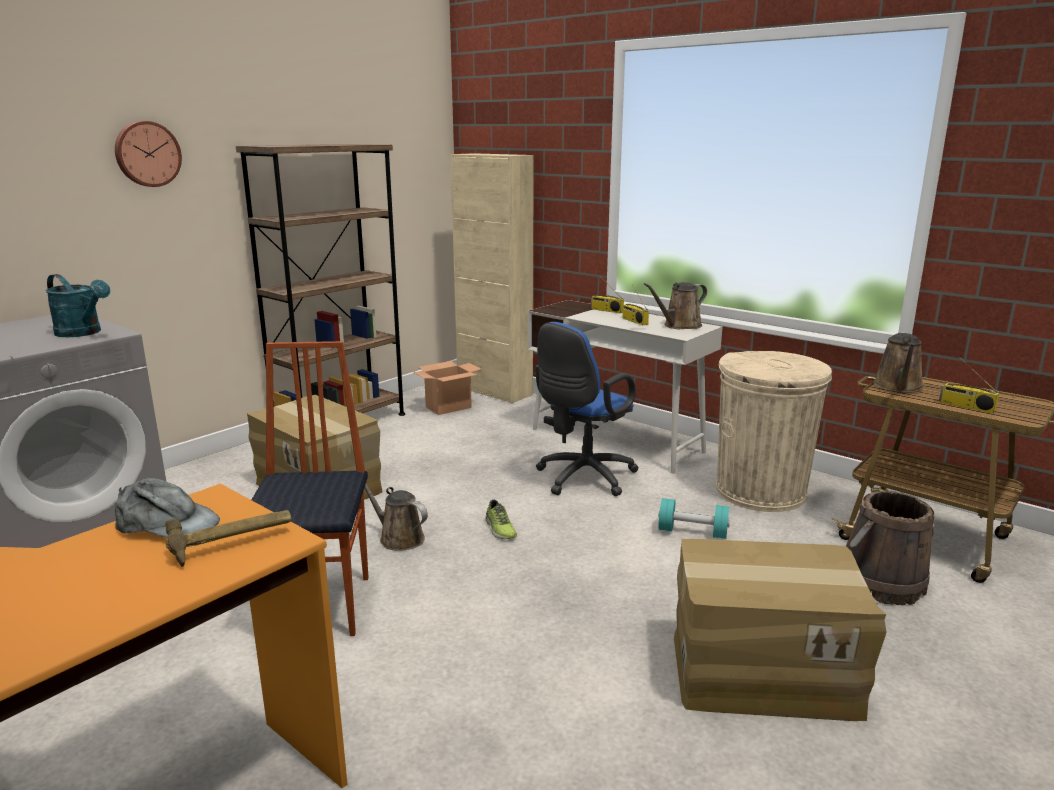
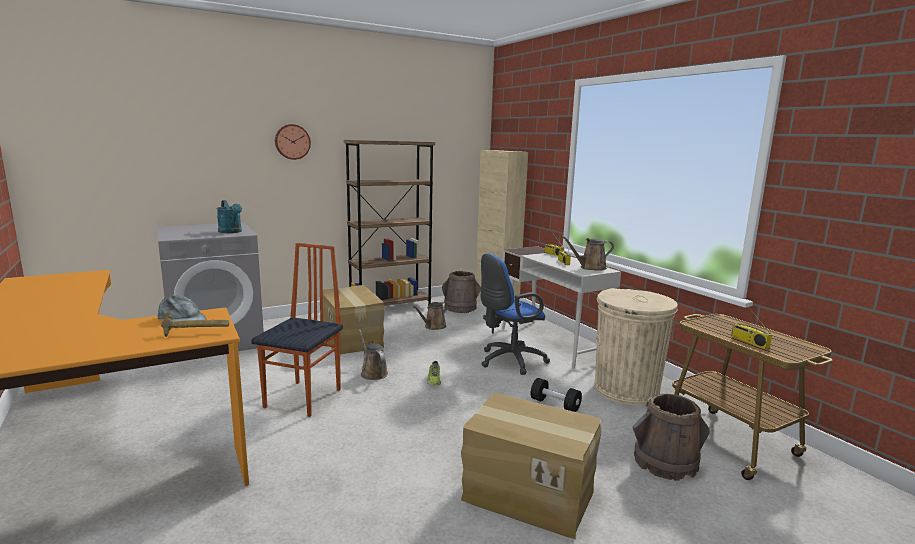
camera: 20 degrees right, 5 degrees down
cardboard box [413,361,482,415] -> brown bucket [442,271,481,313]
turquoise dumbbell [658,498,730,539] -> black dumbbell [531,378,582,412]
brown watering can [873,332,924,393] -> brown watering can moved to [413,302,448,330]

